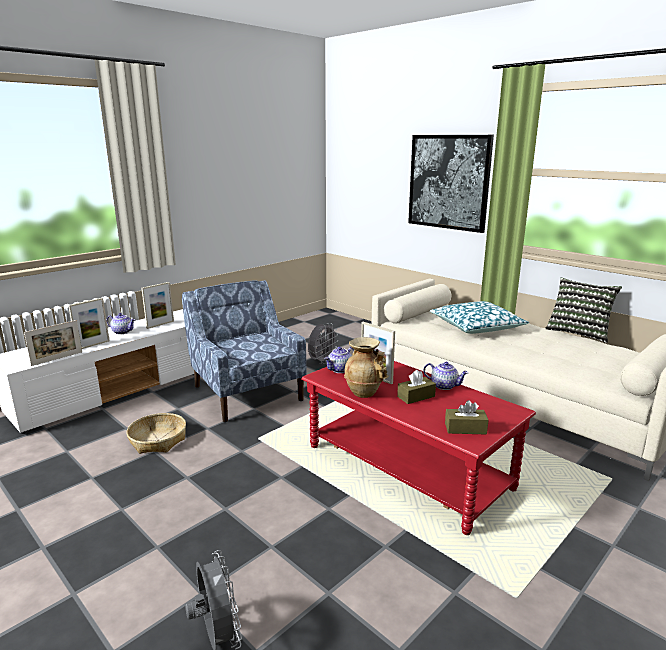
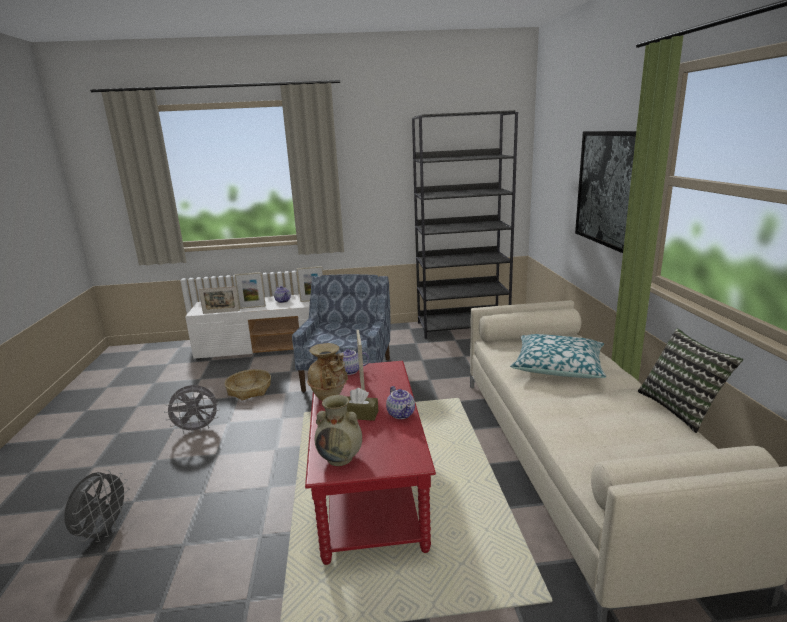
camera: 40 degrees right, 0 degrees up
grey fan [308,323,338,364] -> grey fan moved to [164,385,220,434]
brown tissue box [445,400,488,434] -> beige vase [315,395,362,466]
none -> black bookcase [412,110,518,339]

